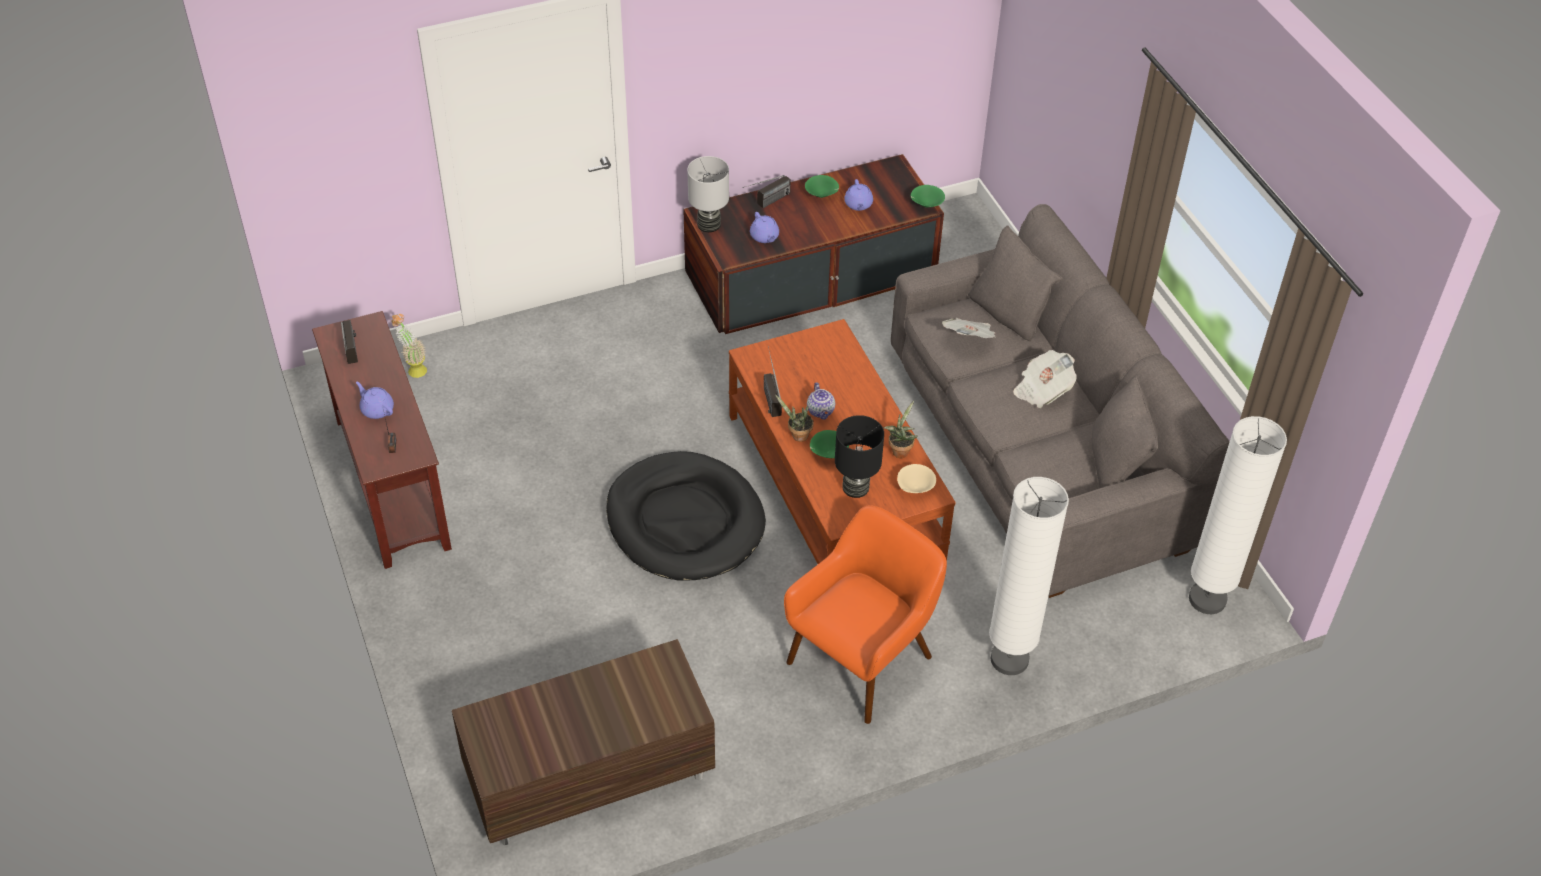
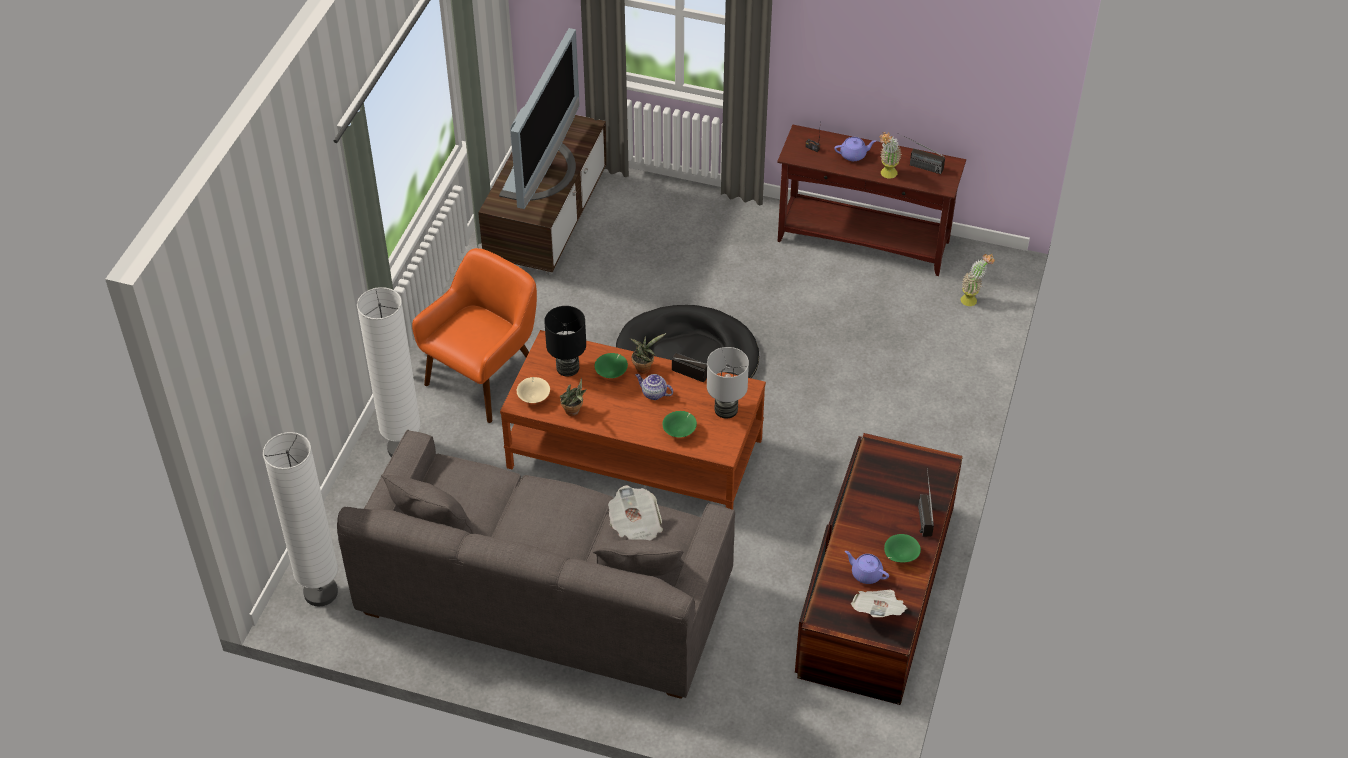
camera: 130 degrees right, 0 degrees up
grey table lamp [687,156,729,232] -> grey table lamp moved to [707,347,749,419]
purple teapot [750,212,779,243] -> none
orange armchair [784,505,947,724] -> orange armchair turned 135 degrees counterclockwise [412,248,537,423]
green bowl [911,185,945,208] -> green bowl moved to [663,411,697,438]
newspaper [1013,350,1077,408] -> newspaper moved to [851,589,908,617]
none -> television [499,28,580,209]
none -> potted plant [879,132,902,179]

